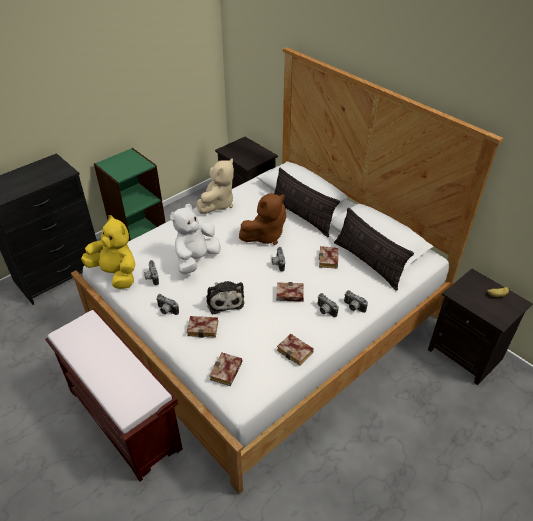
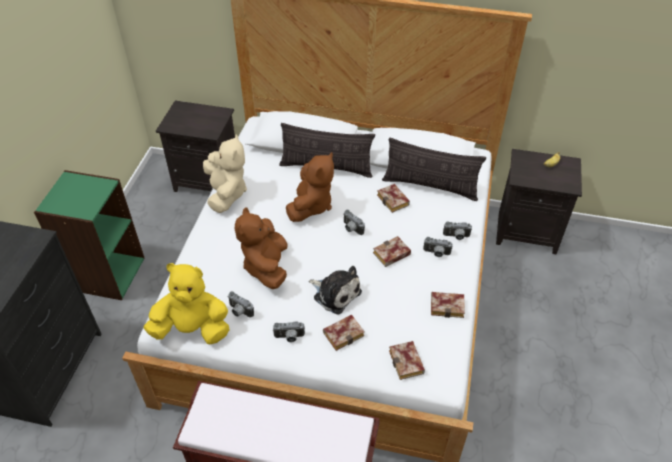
camera: 35 degrees left, 5 degrees up
white plush toy [170,204,221,274] -> brown plush toy [235,207,288,289]

